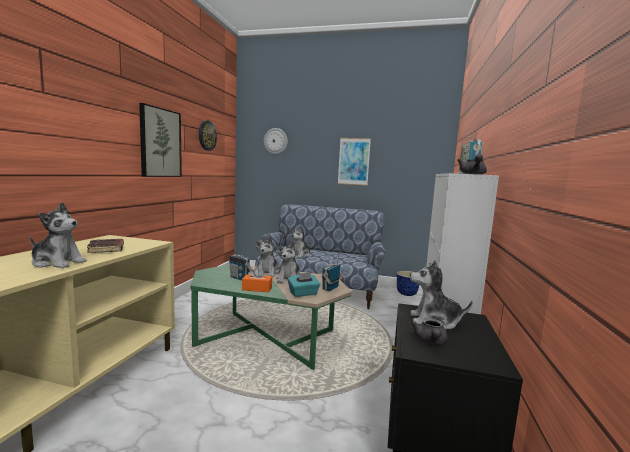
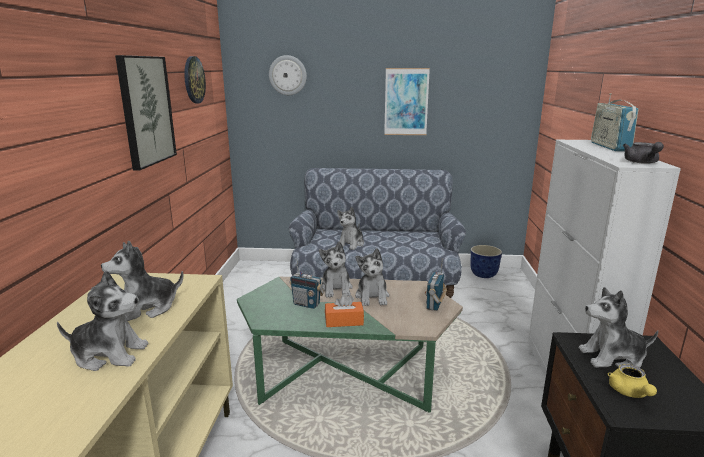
camera: 10 degrees left, 10 degrees up
brown book [87,239,124,253] -> plush toy [101,241,183,321]
turquoise tissue box [288,273,320,297] -> none
grey teapot [411,318,448,344] -> yellow teapot [608,364,657,398]

